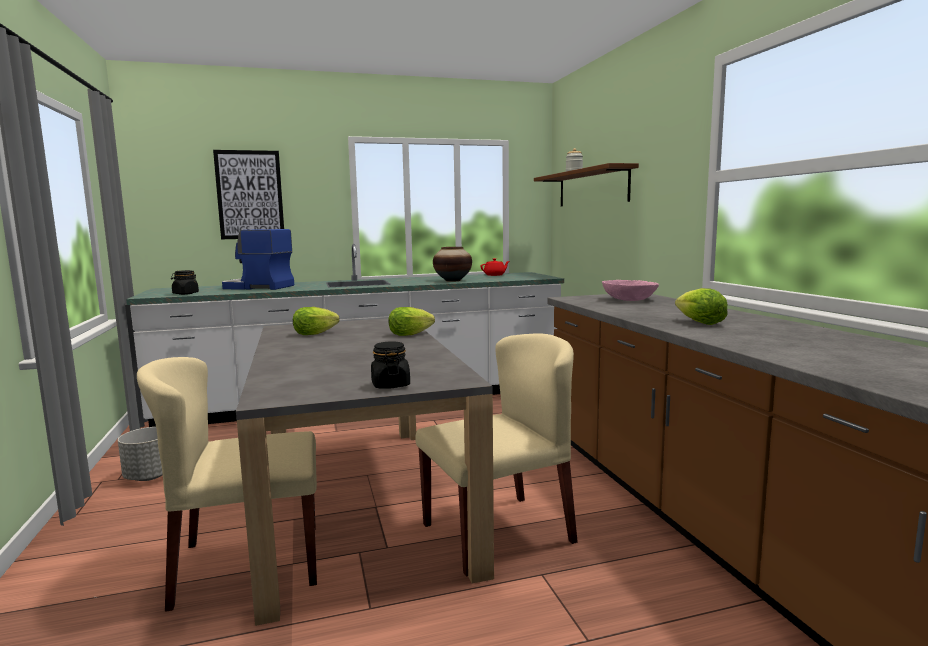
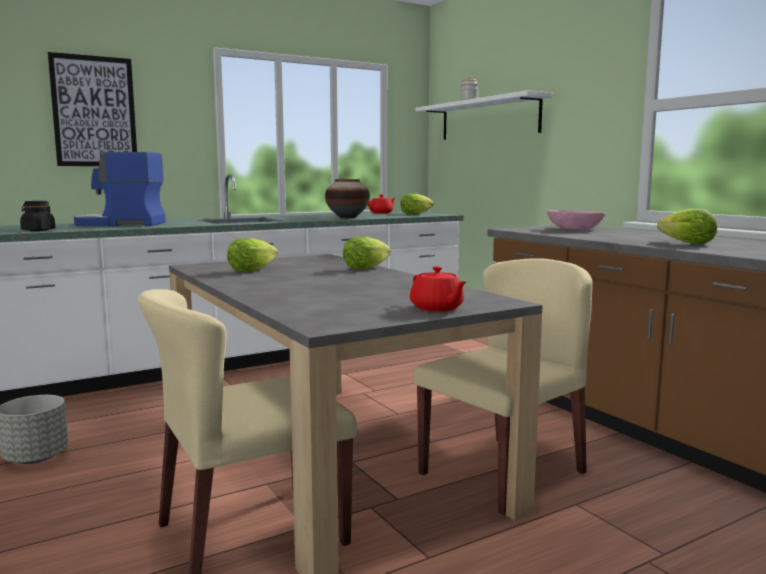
camera: 15 degrees left, 0 degrees up
black jar [371,342,410,388] -> red teapot [410,266,467,312]
brown shelf [534,163,639,206] -> white shelf [415,90,553,140]
none -> lettuce [401,193,434,214]

